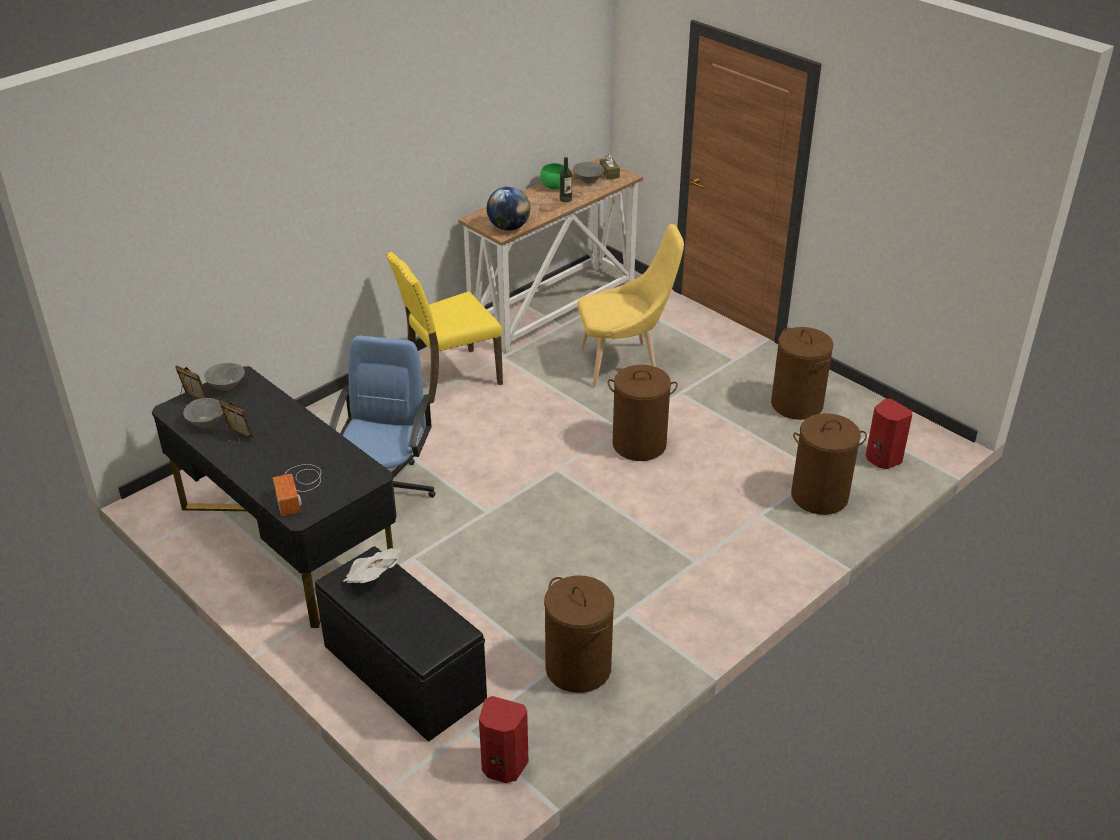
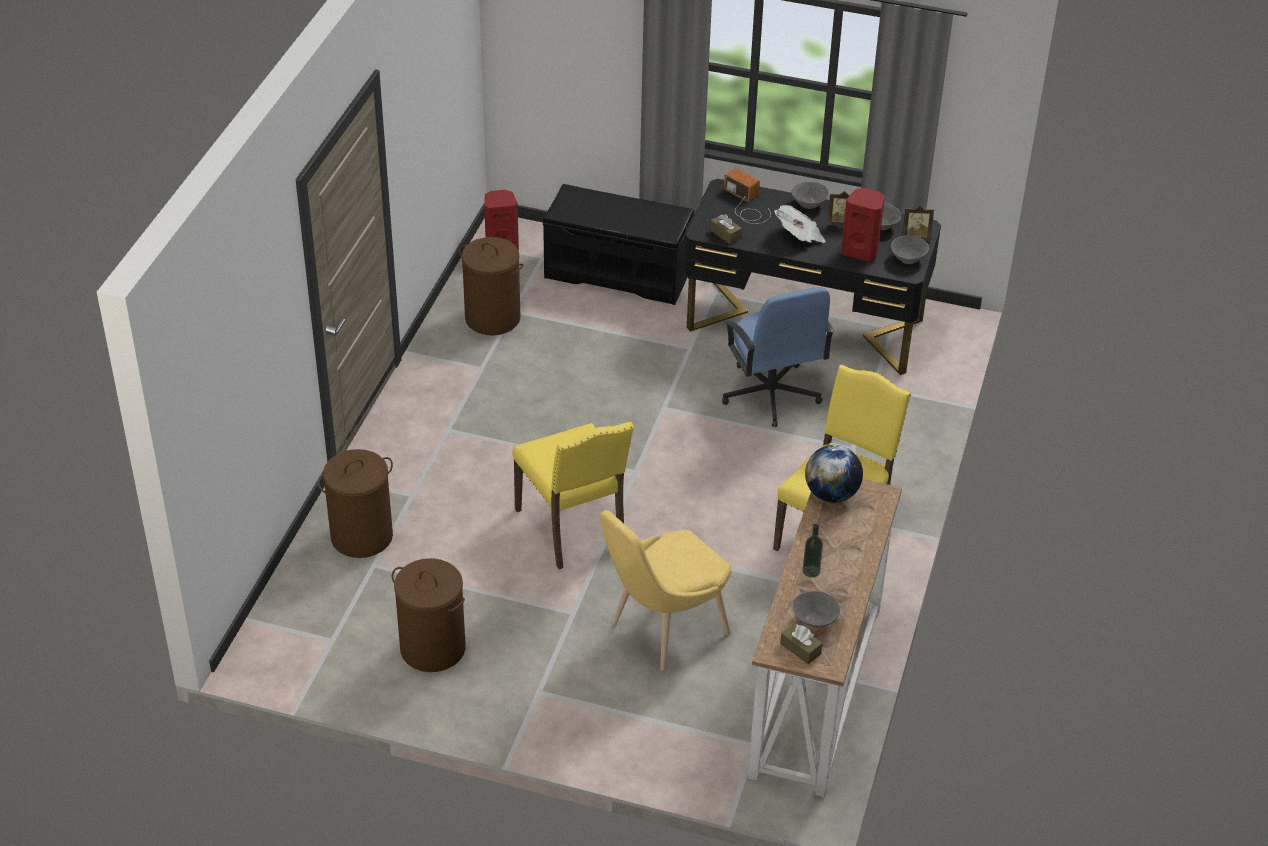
camera: 150 degrees right, 5 degrees up
newspaper [343,548,401,583] -> newspaper moved to [774,205,826,243]
green bowl [540,163,564,189] -> none
brown laundry basket [608,365,678,461] -> yellow chair [512,422,634,569]
red speaker [866,399,912,469] -> red speaker moved to [841,188,885,262]
none -> brown tissue box [710,214,742,244]
none -> grey bowl [792,182,829,209]

